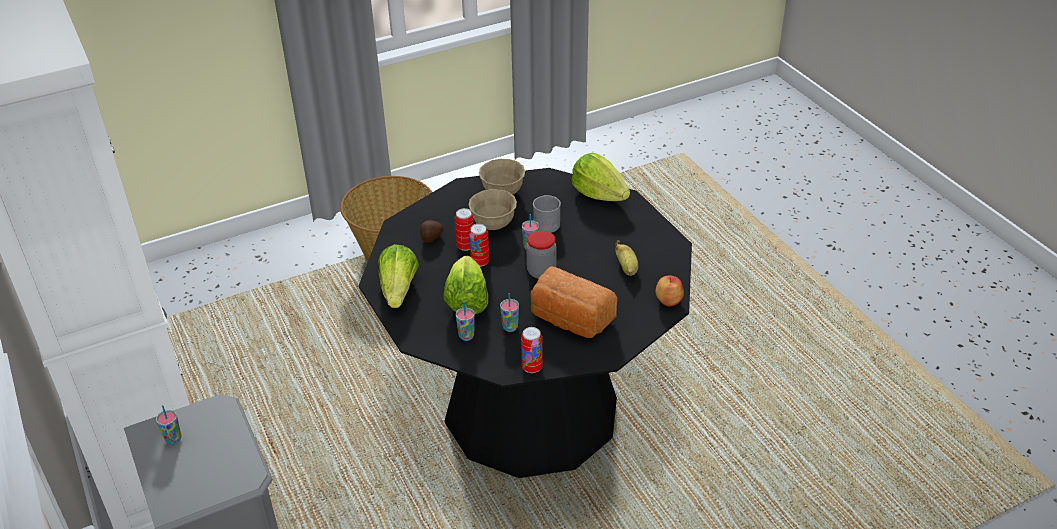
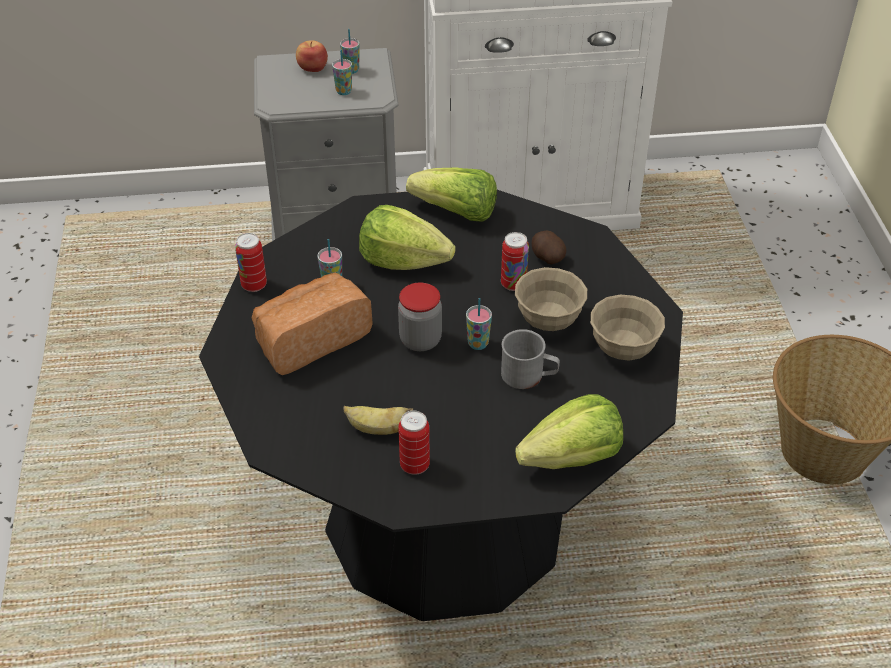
camera: 110 degrees right, 5 degrees up
cup [455,302,475,341] -> cup moved to [332,50,352,95]
can [469,224,489,267] -> can moved to [398,411,430,475]
apple [656,275,684,306] -> apple moved to [296,40,328,72]

